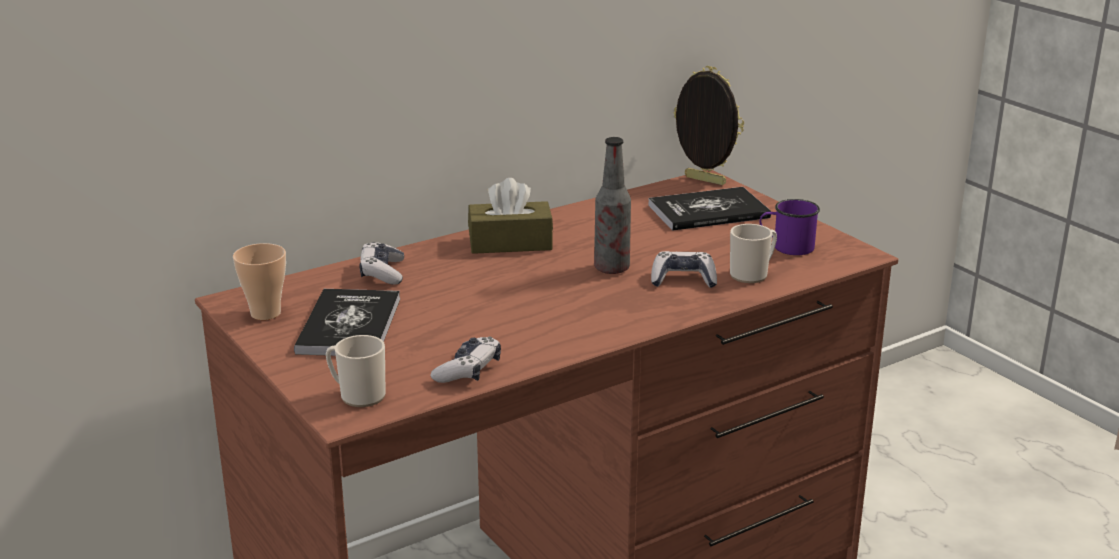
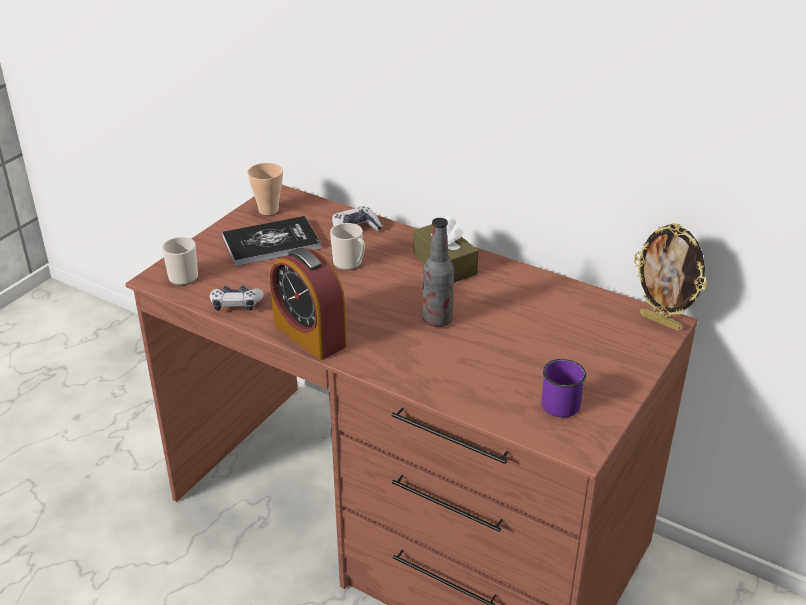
camera: 65 degrees right, 10 degrees up
book [648,187,771,231] -> none
game controller [651,251,717,288] -> none
picture frame [674,66,744,185] -> picture frame turned 120 degrees clockwise [634,223,707,331]
mug [730,224,777,283] -> mug moved to [330,223,365,270]
none -> alarm clock [270,248,347,360]

